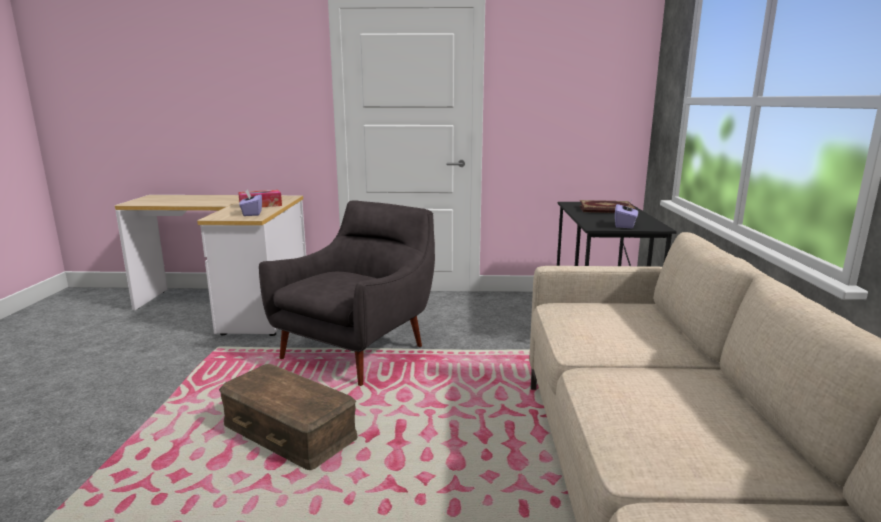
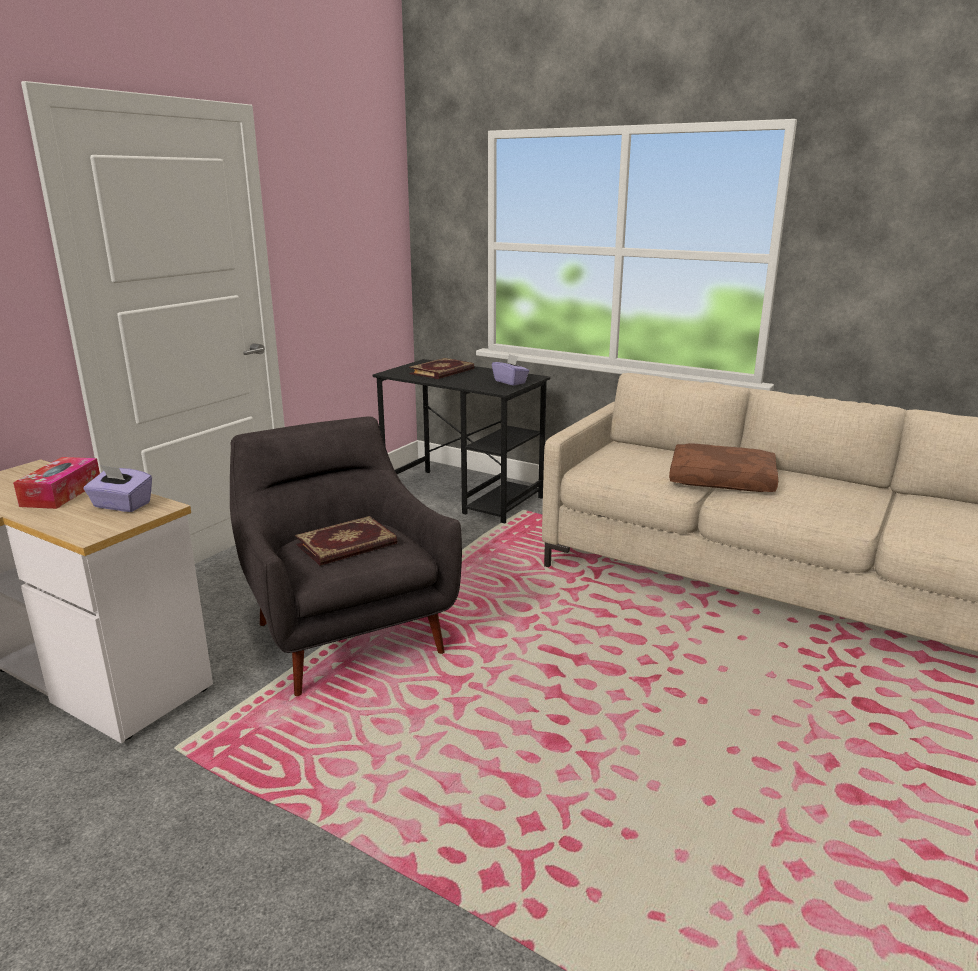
camera: 60 degrees left, 5 degrees up
brown storage box [219,364,358,470] -> none
none -> book [295,516,397,566]
none -> brown pillow [669,443,778,492]

